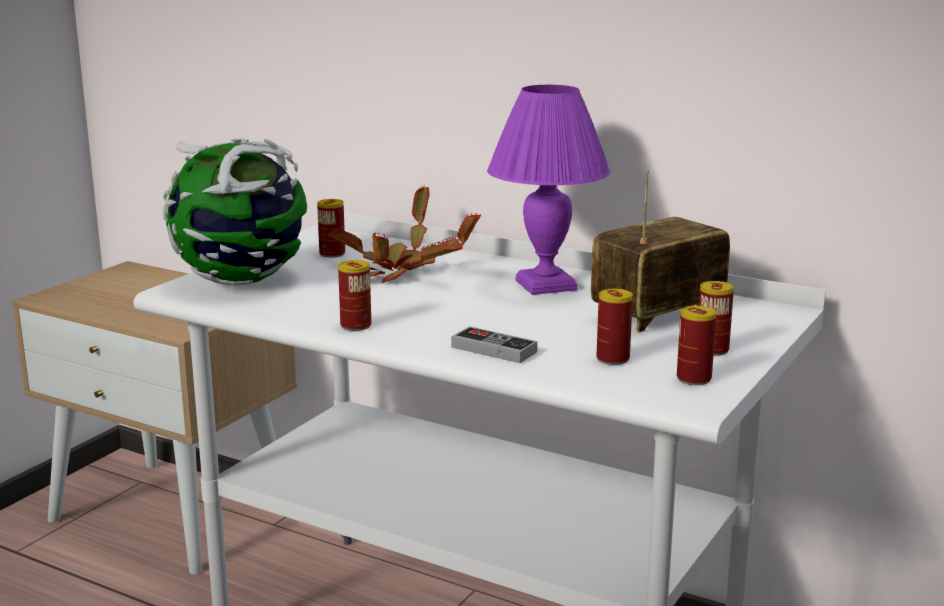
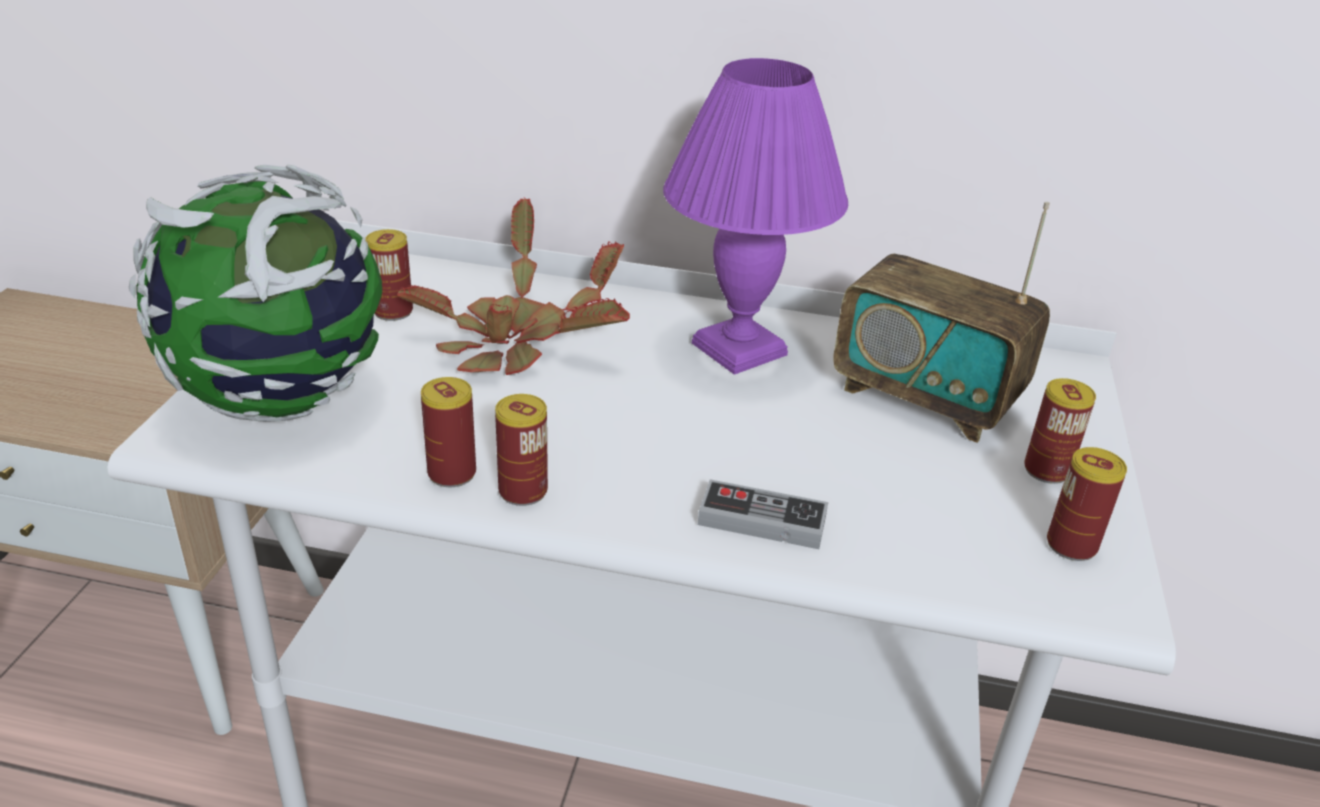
camera: 20 degrees left, 15 degrees up
radio [591,169,730,332] -> radio turned 90 degrees counterclockwise [834,202,1050,443]
can [596,289,633,365] -> can moved to [421,377,476,487]

